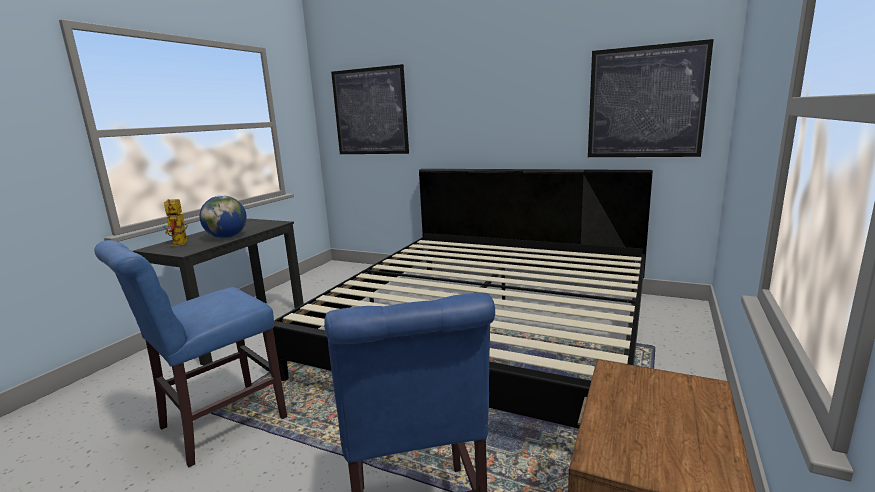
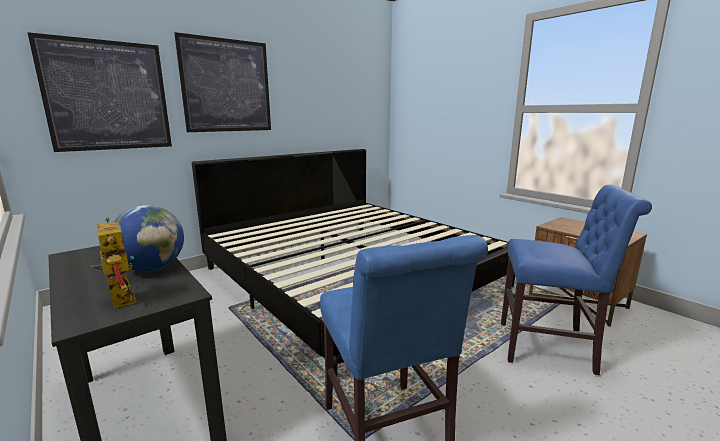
camera: 65 degrees left, 0 degrees up
toy robot [163,199,188,246] -> toy robot turned 135 degrees counterclockwise [89,217,137,309]
picture [588,39,714,157] -> picture moved to [174,32,271,132]

